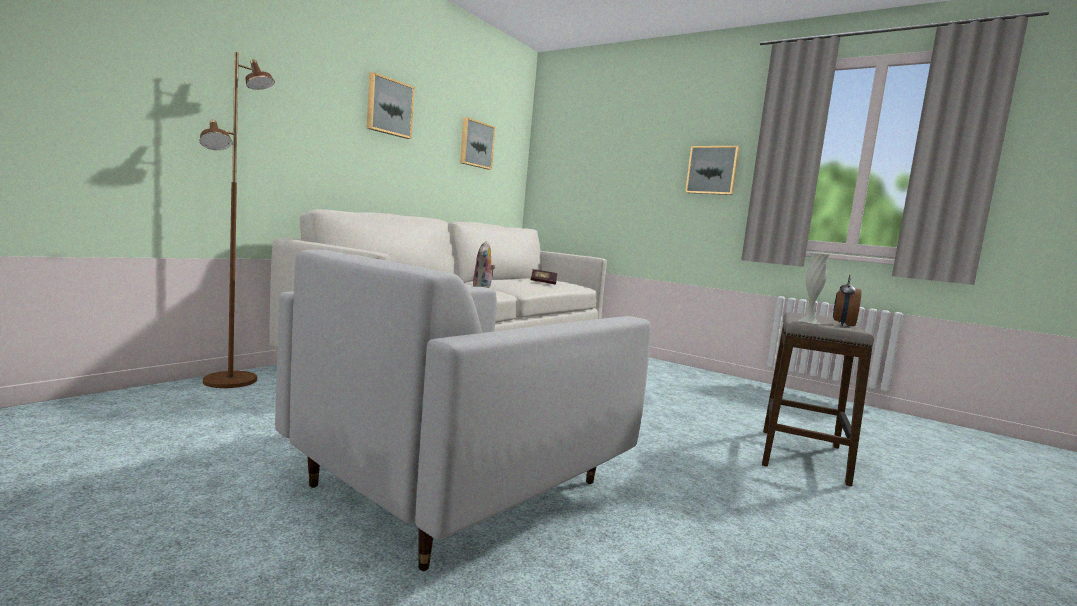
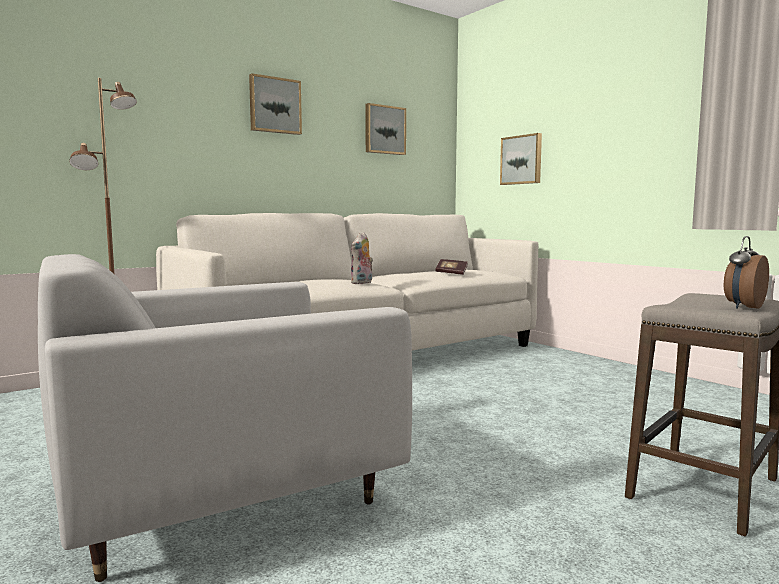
camera: 20 degrees right, 0 degrees up
picture [685,146,740,195] -> picture moved to [500,133,542,185]
white vase [798,253,829,324] -> none

